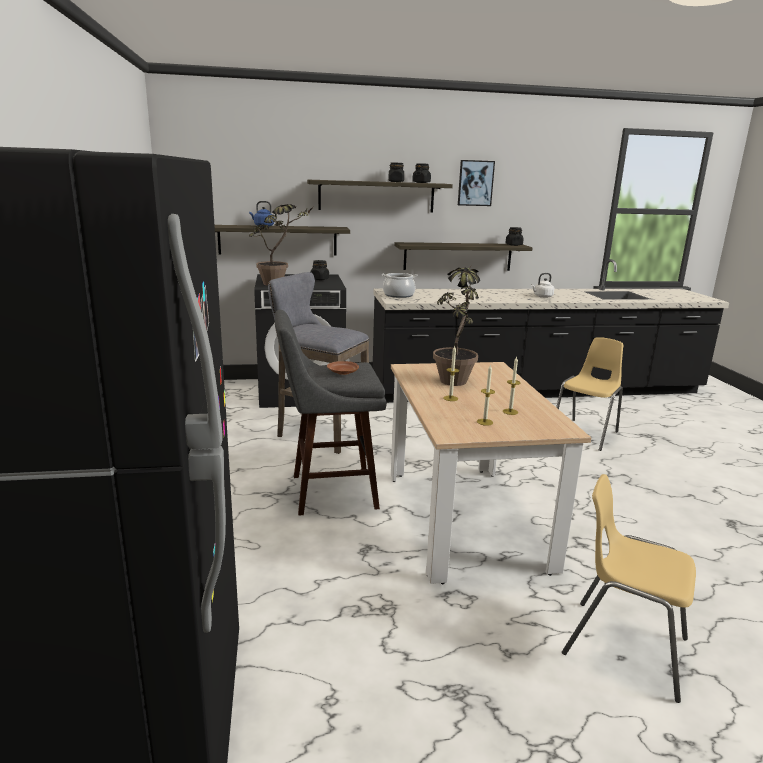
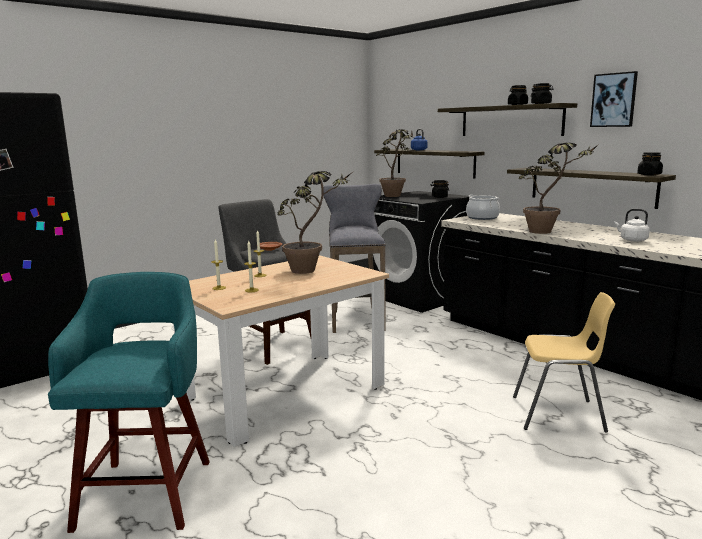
camera: 60 degrees right, 5 degrees down
yellow chair [562,474,696,703] -> turquoise stool [48,272,210,533]
none -> potted plant [518,143,599,234]

